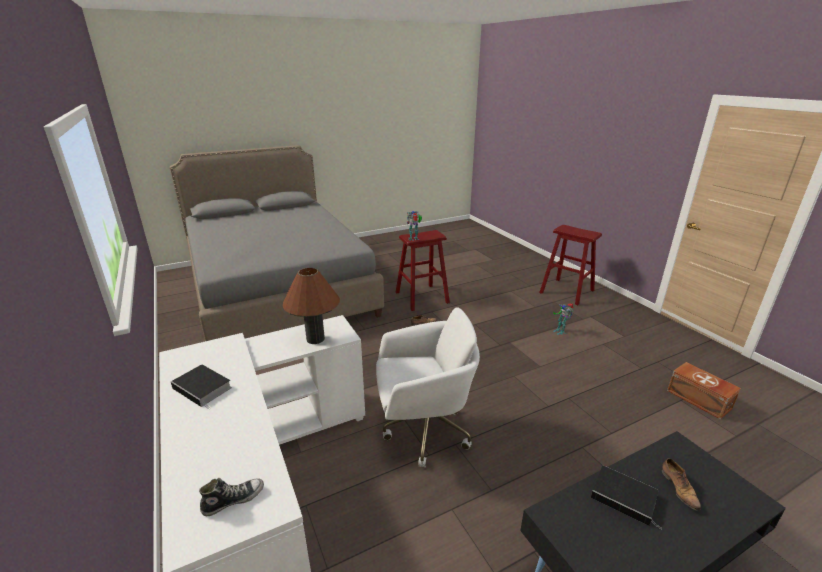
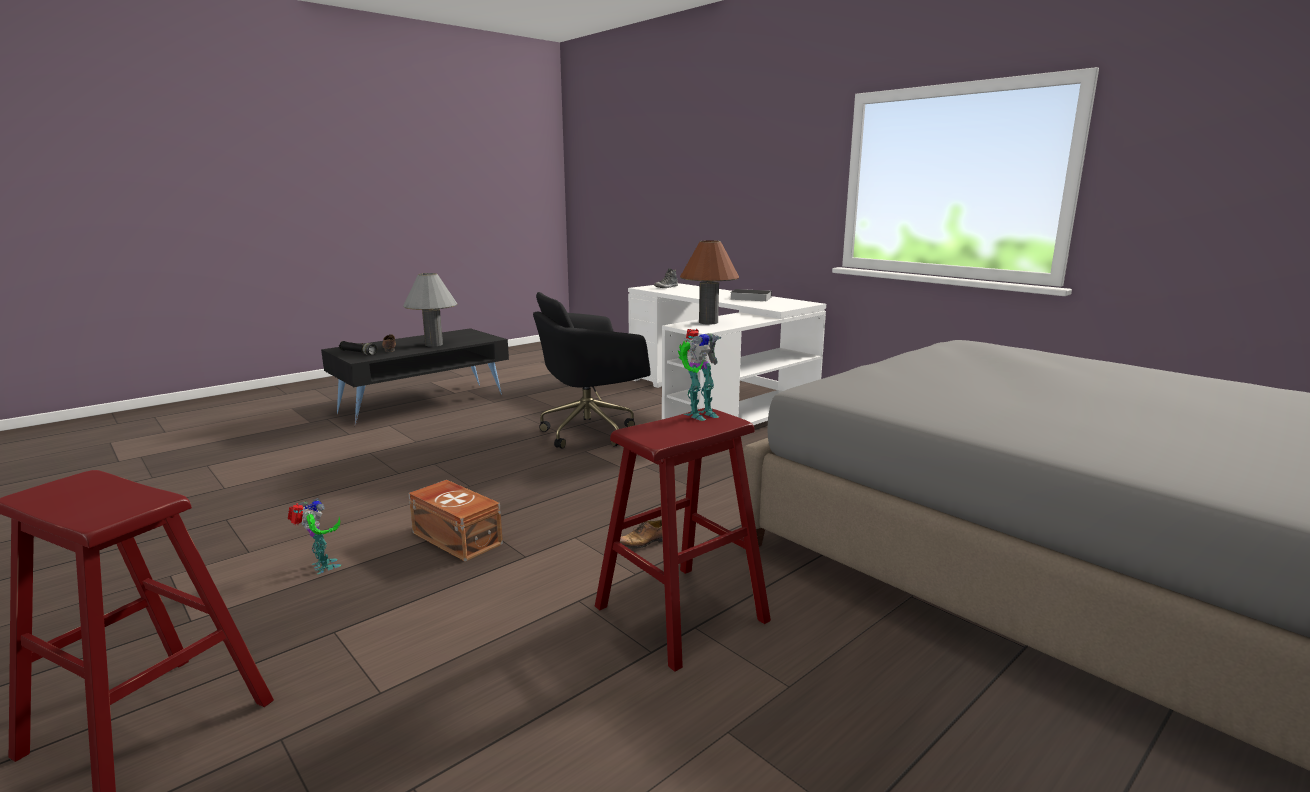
camera: 165 degrees right, 10 degrees down
white office chair [376,307,480,467] -> black office chair [533,292,651,449]
book [591,466,663,530] -> grey table lamp [403,273,457,347]
brown storage box [667,362,741,420] -> brown storage box moved to [408,480,503,561]
none -> black flashlight [339,341,377,355]

